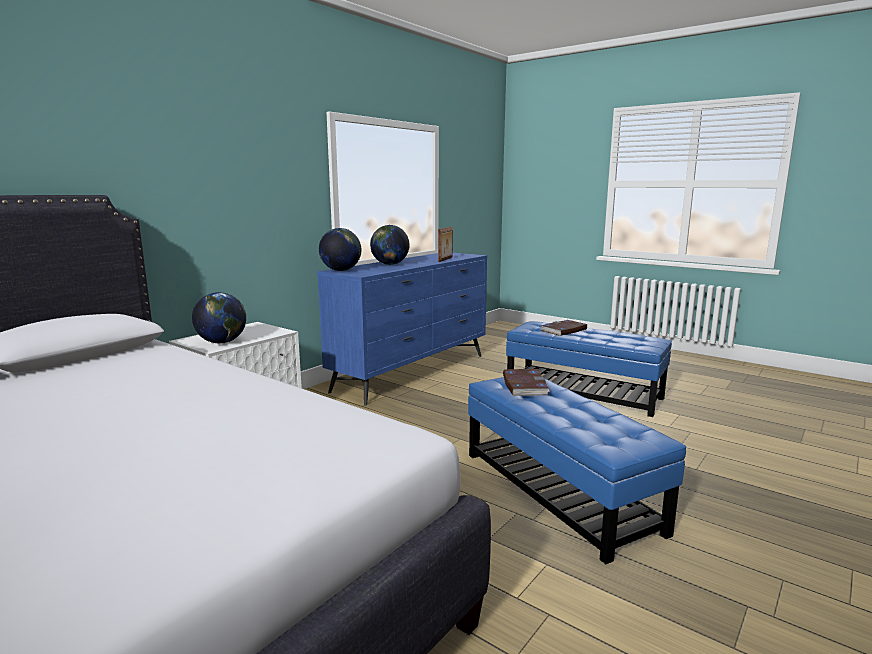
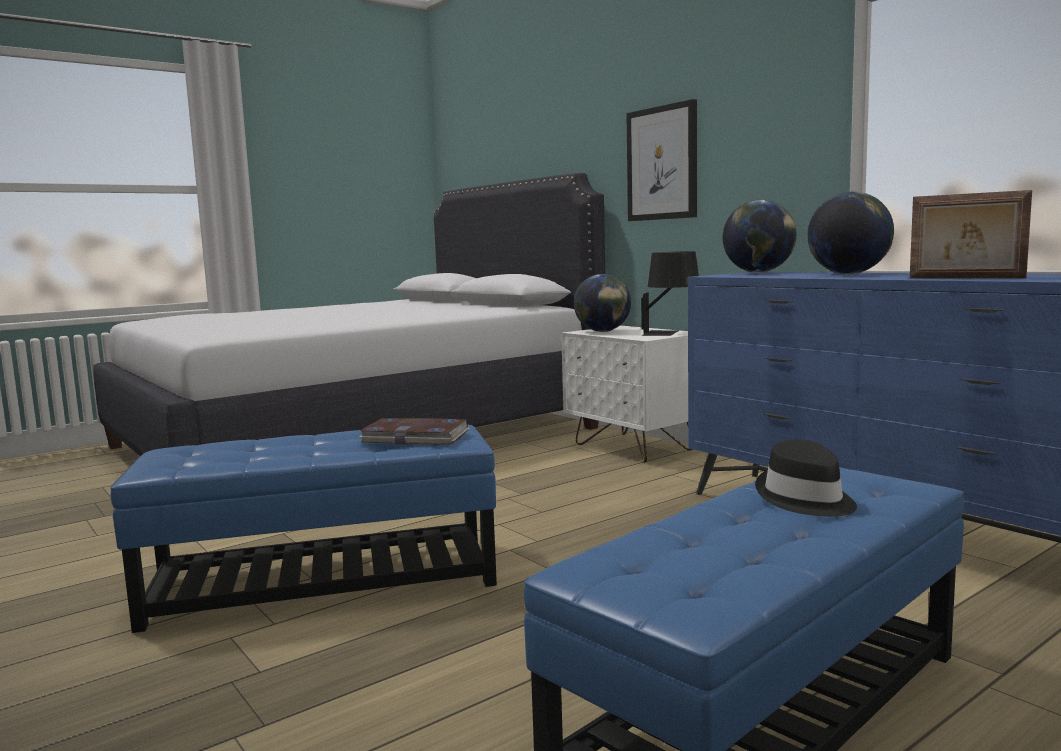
camera: 105 degrees right, 5 degrees down
book [541,320,587,336] -> black hat [755,440,857,516]
none -> picture [626,99,697,221]
none -> black table lamp [641,251,699,336]

